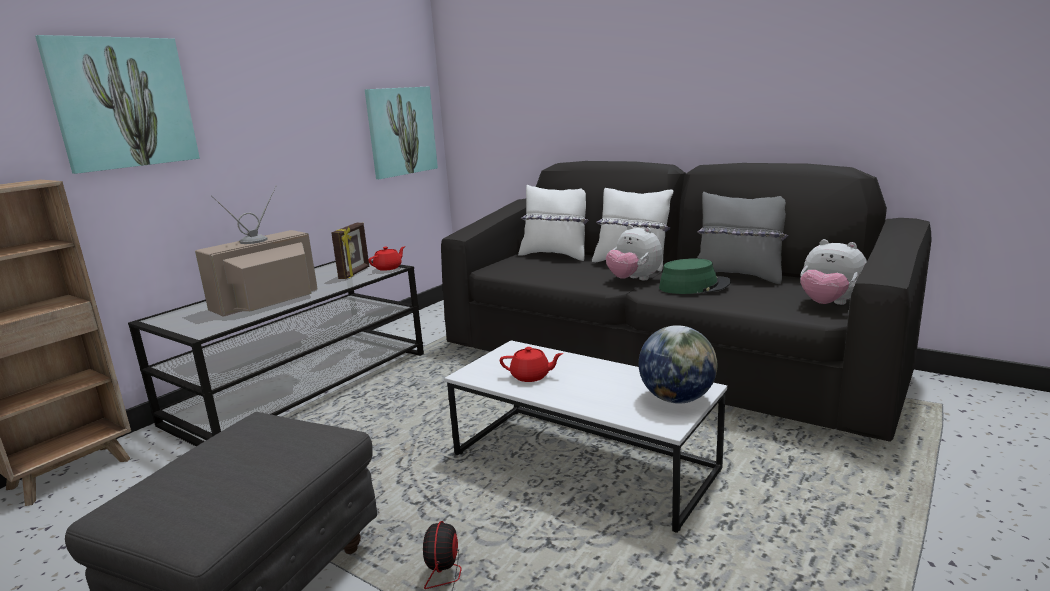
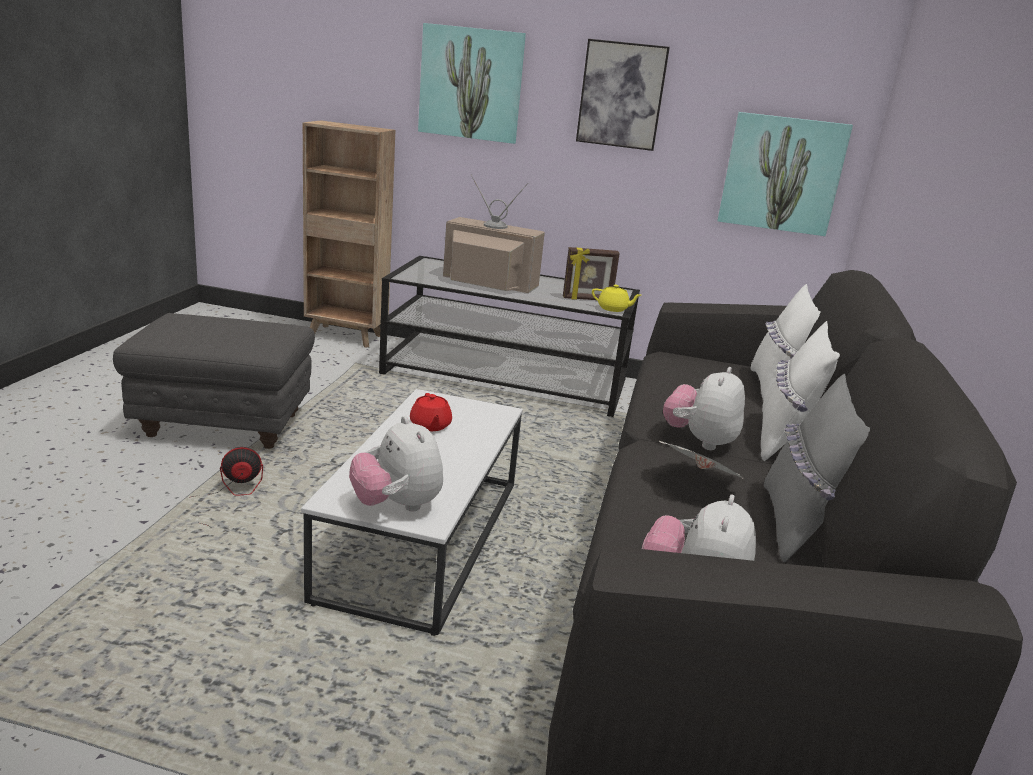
camera: 65 degrees right, 5 degrees up
red teapot [369,246,405,271] -> yellow teapot [592,285,641,312]
globe [639,325,717,404] -> plush toy [349,416,443,511]
green hat [659,258,731,294] -> newspaper [659,441,745,479]
none -> picture [576,39,670,151]

